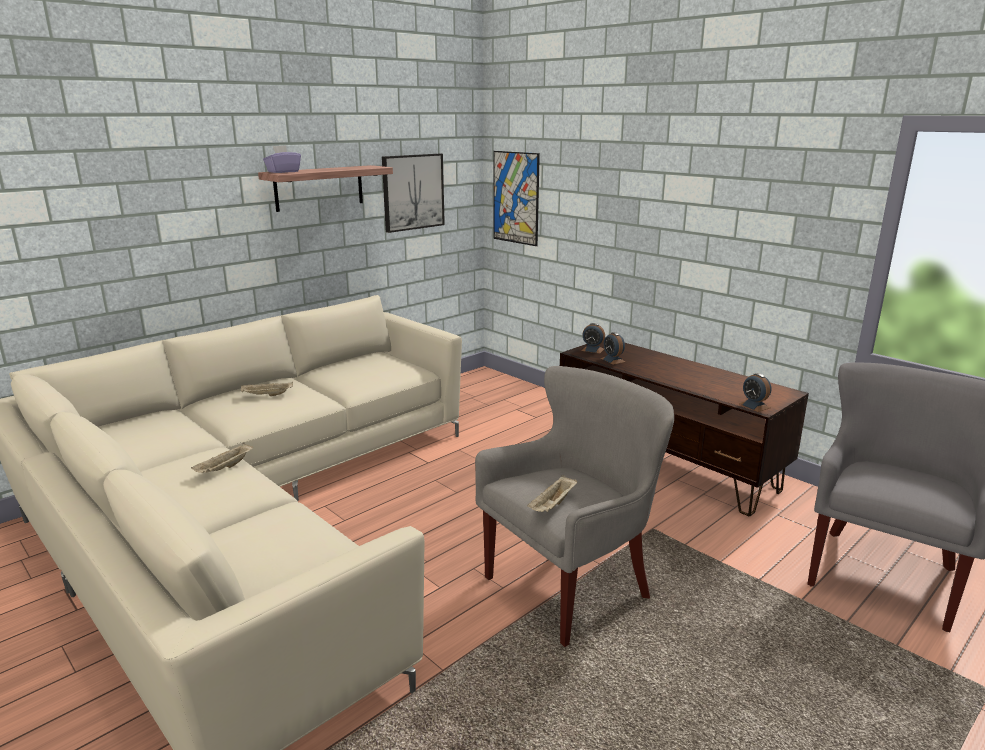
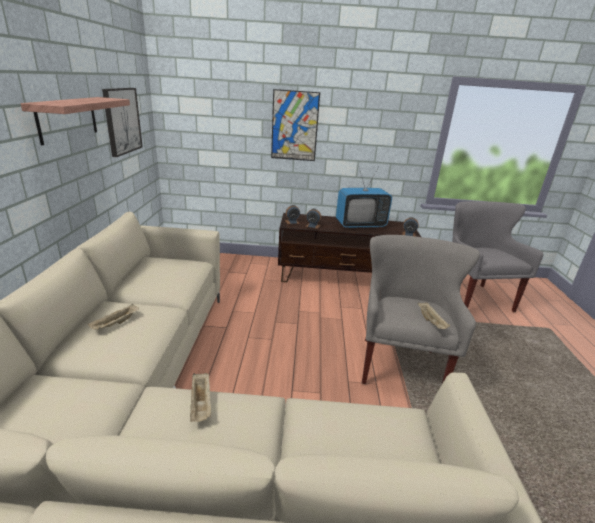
camera: 45 degrees left, 5 degrees up
purple tissue box [263,145,301,173] -> none
picture [494,151,540,246] -> picture moved to [271,89,320,161]
none -> television [336,166,392,228]

